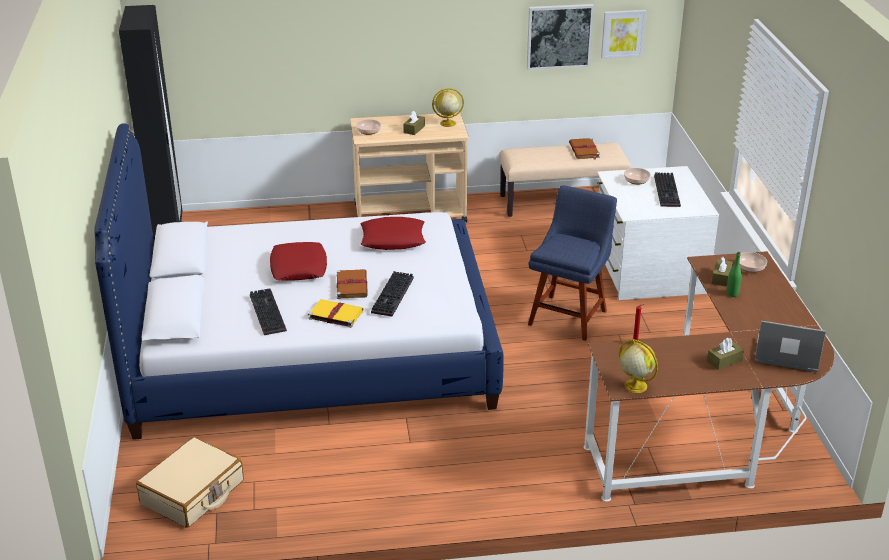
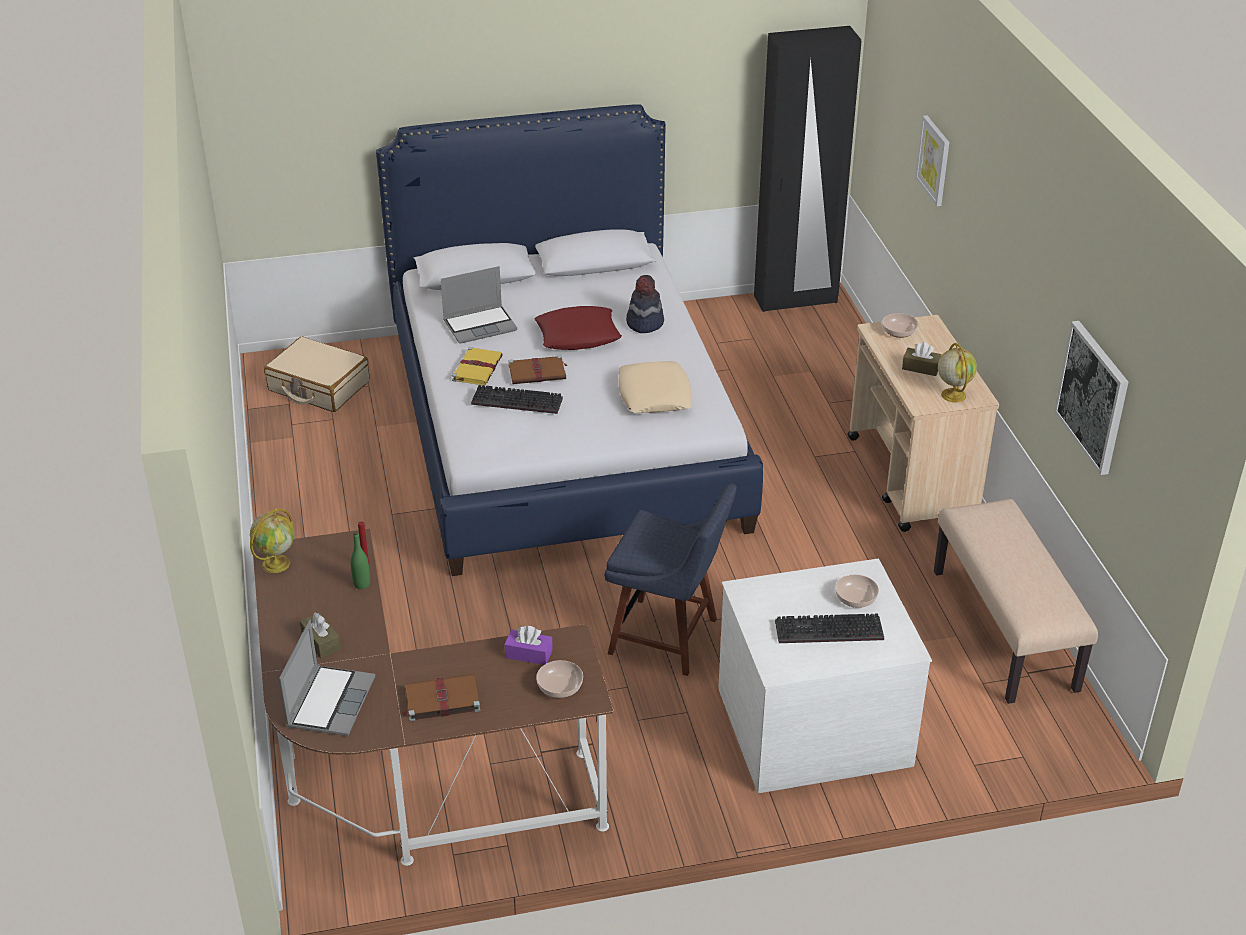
camera: 85 degrees right, 5 degrees up
keyboard [250,288,287,335] -> laptop [441,266,517,344]
red pillow [361,217,426,250] -> beige pillow [619,361,692,413]
brown book [569,138,600,159] -> brown book moved to [402,674,480,722]
picture [601,10,646,59] -> picture moved to [915,115,949,206]
brown tissue box [711,256,733,287] -> purple tissue box [504,626,553,665]
green bottle [727,252,742,297] -> green bottle moved to [350,531,370,589]
none -> hat [626,275,664,333]

